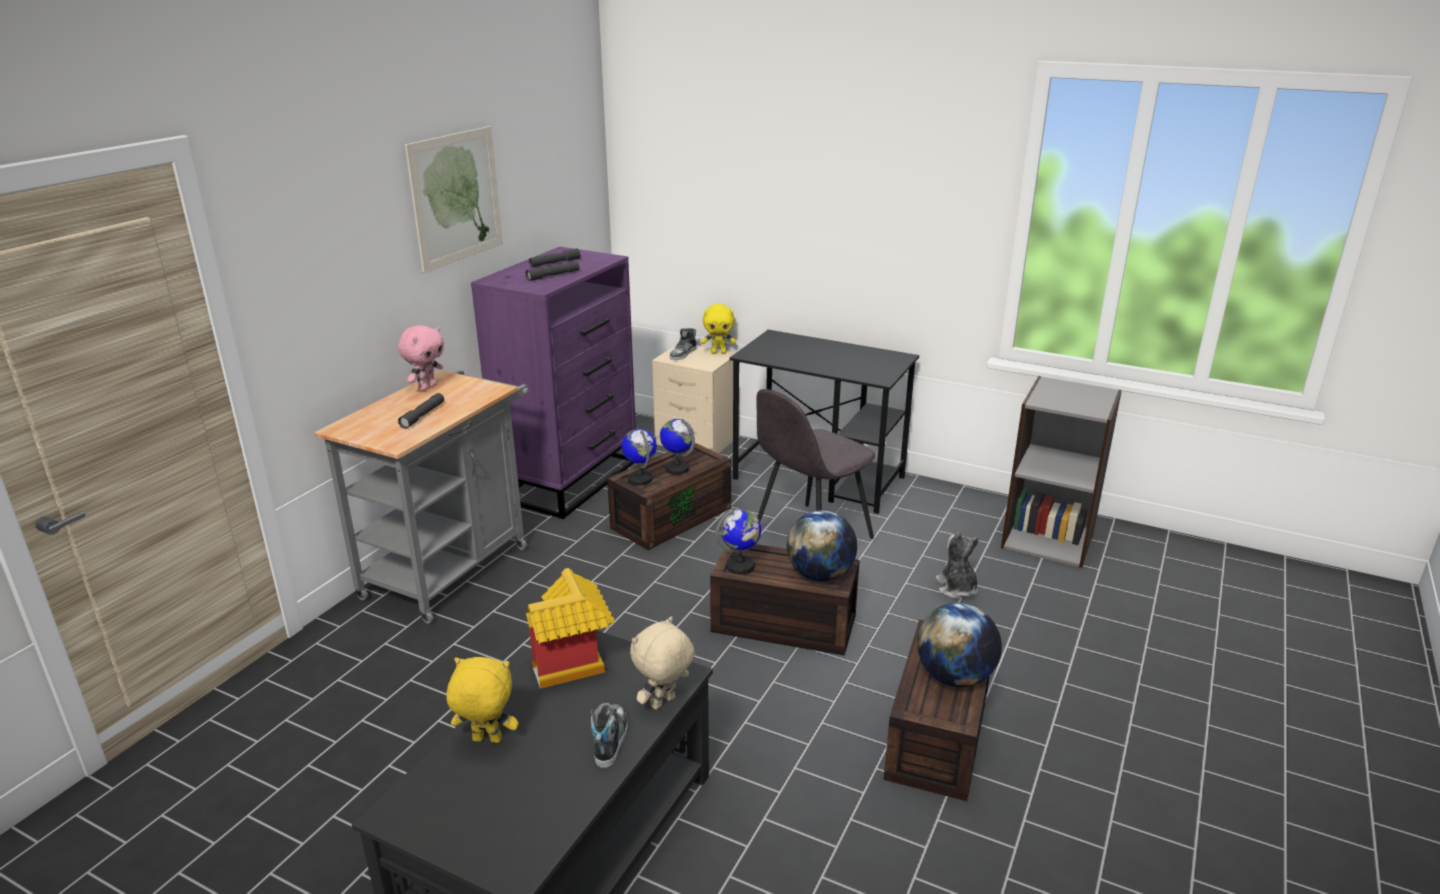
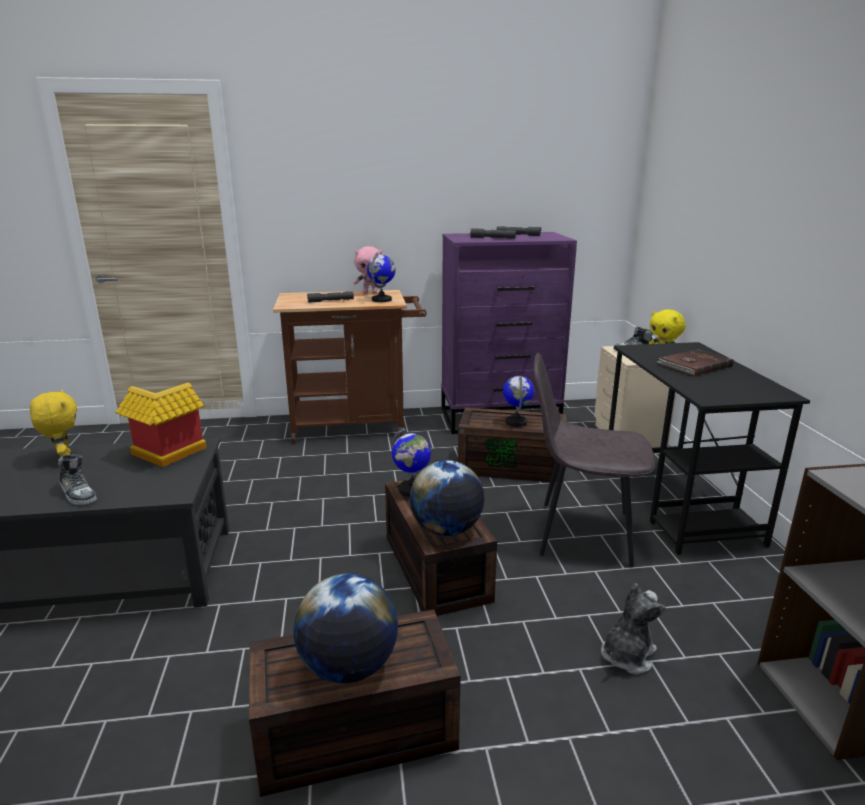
camera: 55 degrees right, 5 degrees down
grey cart [314,370,529,624] -> brown cart [273,290,426,443]
picture [405,126,503,273] -> none
shoe [591,703,628,768] -> shoe turned 75 degrees clockwise [58,454,97,505]
globe [622,429,657,486] -> globe moved to [367,252,396,302]
beige plush toy [630,616,695,710] -> none
none -> brown book [657,349,734,376]

